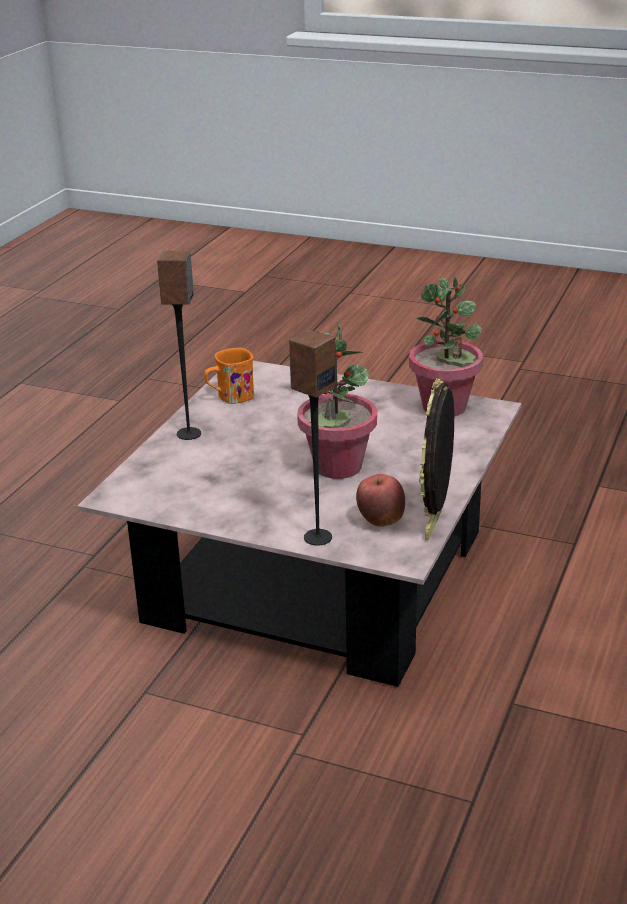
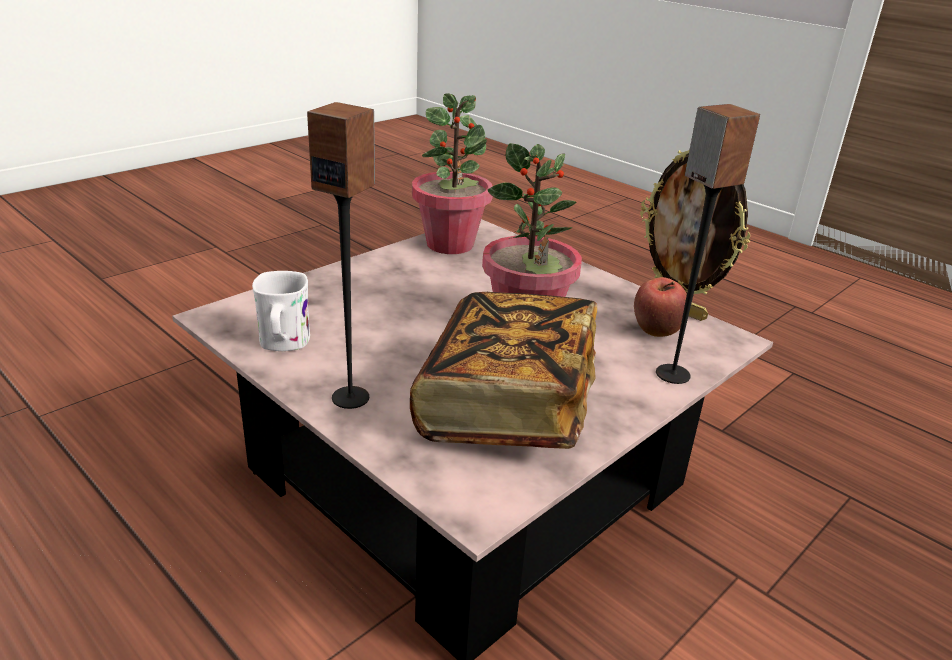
camera: 70 degrees left, 0 degrees up
orange mug [204,348,254,404] -> white mug [252,271,310,351]
none -> book [410,292,597,449]

